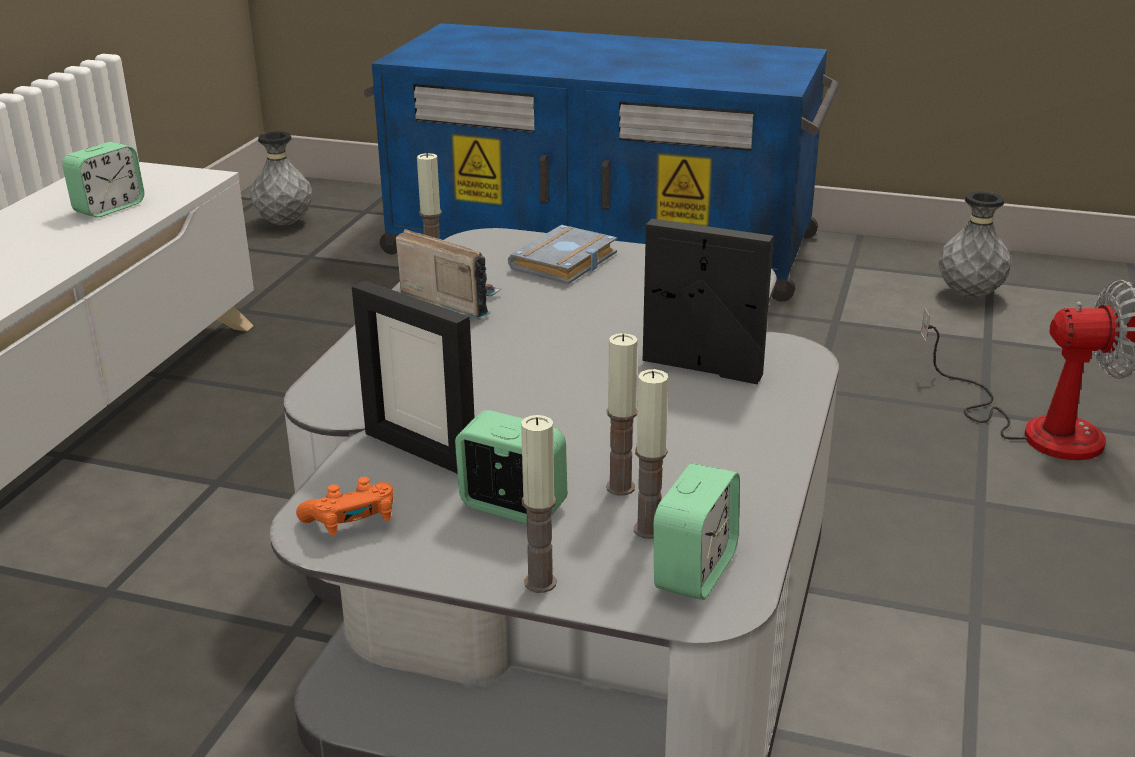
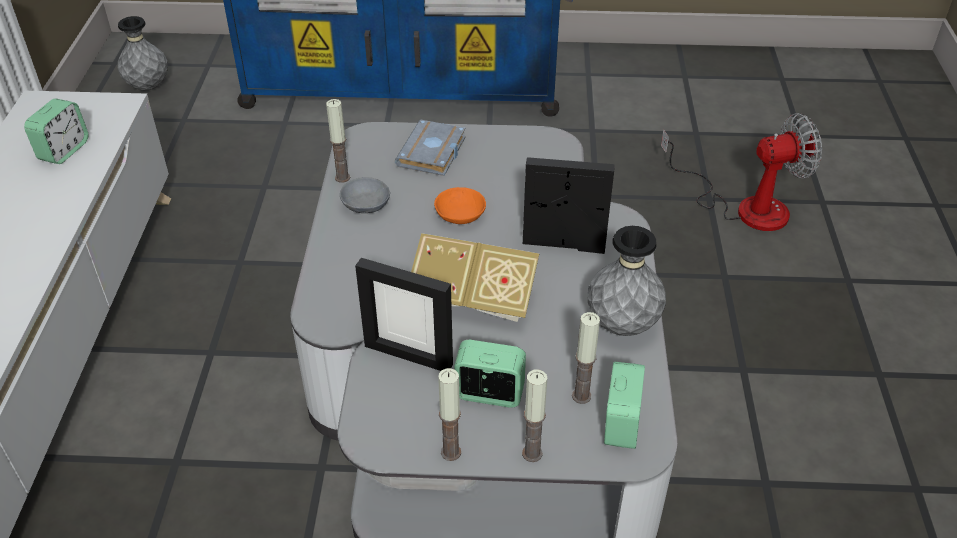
camera: 15 degrees left, 15 degrees up
orange game controller [296,477,394,536] -> none
radio [396,229,501,320] -> grey bowl [340,177,390,213]
candle [606,333,637,496] -> candle moved to [438,368,461,461]
grey vase [939,191,1011,298] -> grey vase moved to [588,226,666,336]
none -> book [411,233,539,322]
none -> orange bowl [434,187,486,224]

